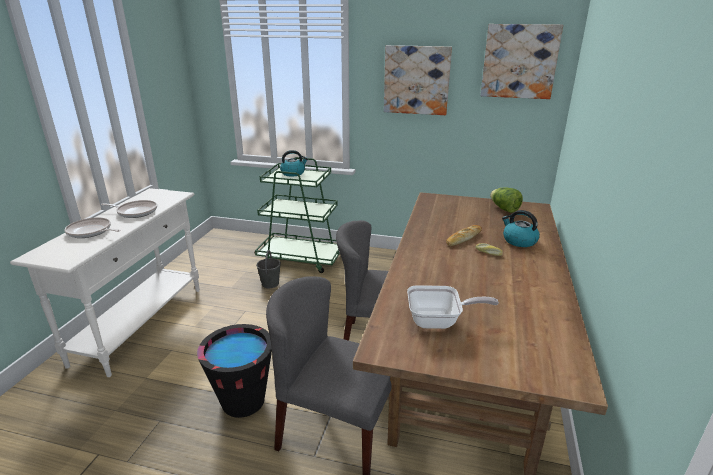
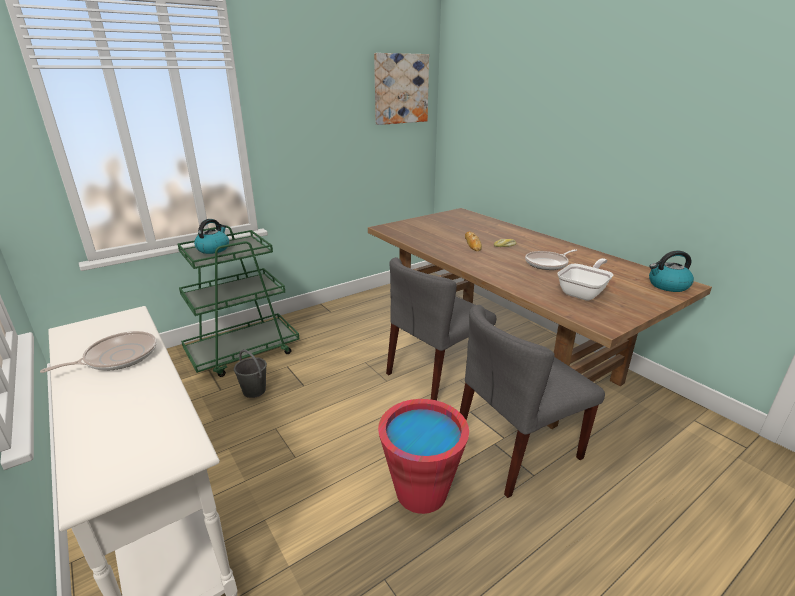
camera: 50 degrees left, 0 degrees up
frying pan [64,217,121,238] -> frying pan moved to [525,249,577,270]
black bucket [197,324,272,418] -> red bucket [378,399,469,514]
picture [384,45,452,115] -> none
lettuce [490,187,523,213] -> none
kettle [502,210,540,247] -> kettle moved to [649,251,694,292]

